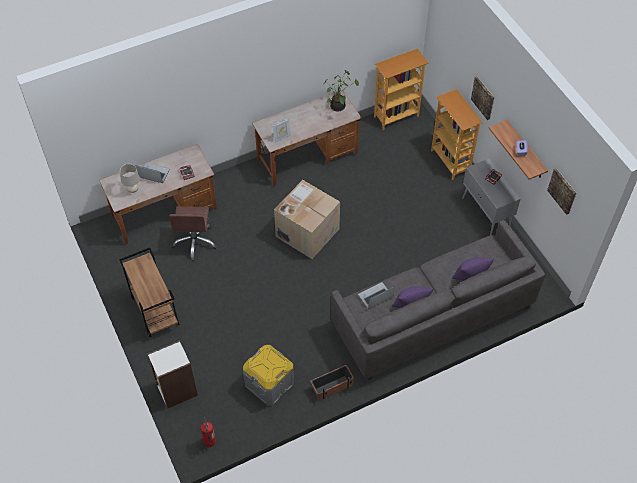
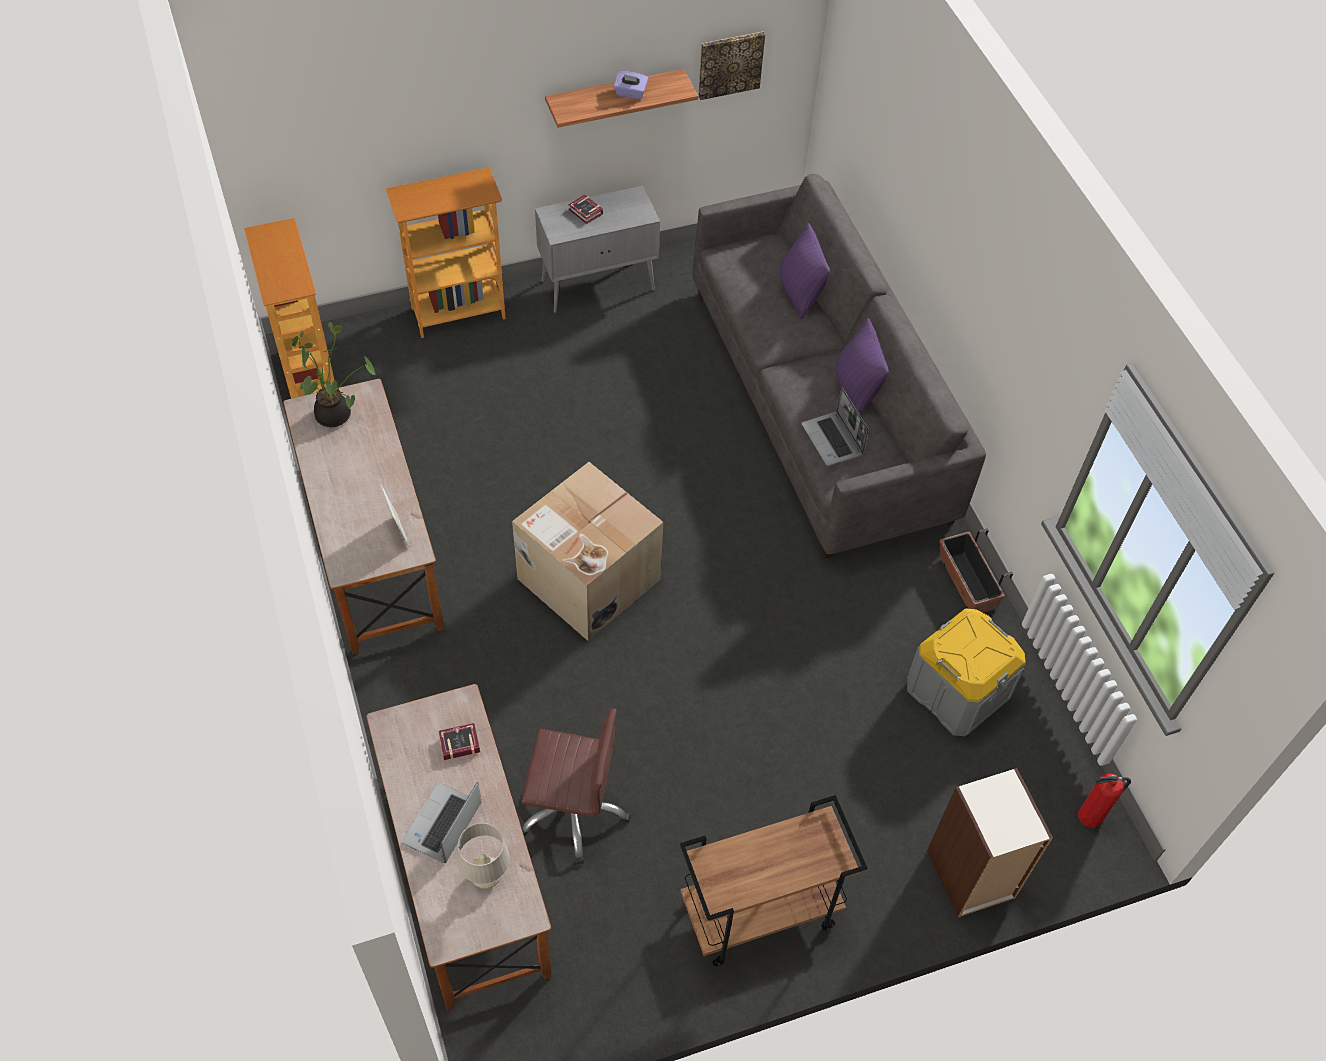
camera: 85 degrees left, 0 degrees up
picture [471,76,495,120] -> none

